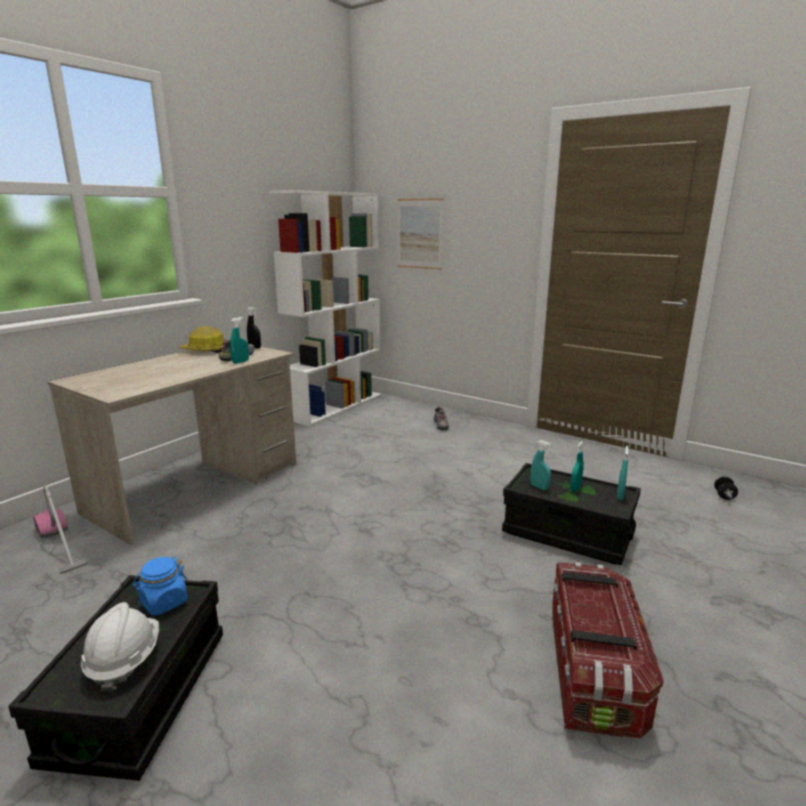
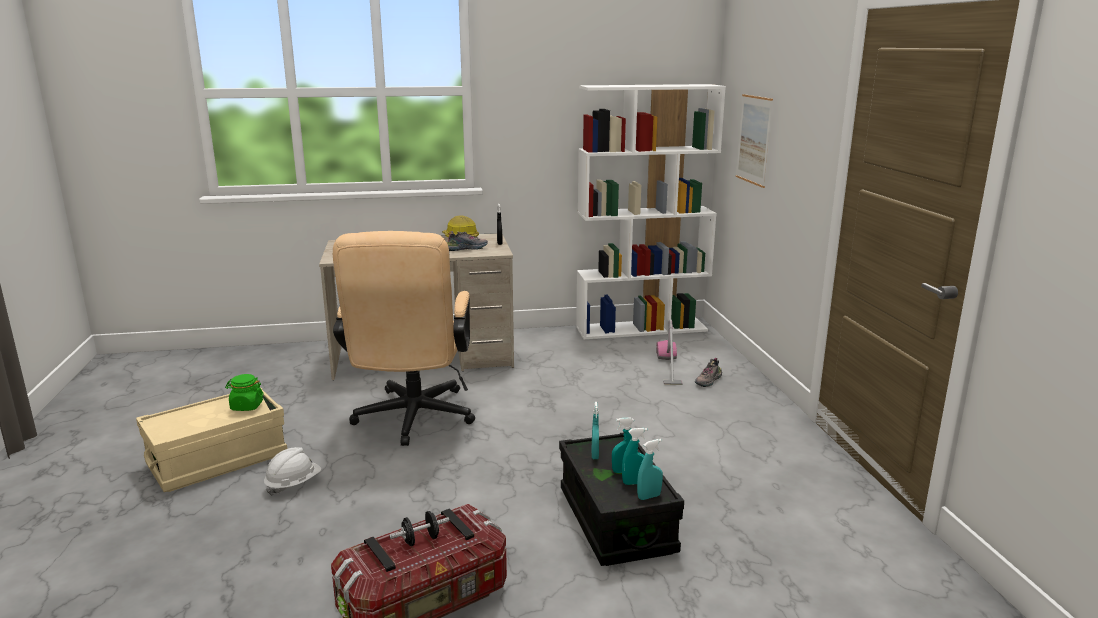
camera: 45 degrees right, 0 degrees up
black storage box [8,575,223,781] -> beige storage box [136,387,287,492]
vacuum cleaner [33,485,87,574] -> vacuum cleaner moved to [656,319,682,385]
white hard hat [81,602,159,692] -> white hard hat moved to [264,447,321,496]
blue jar [133,557,188,616] -> green jar [225,374,263,411]
turquoise spray bottle [230,317,249,364] -> turquoise spray bottle moved to [622,428,647,485]
black dumbbell [714,477,738,500] -> black dumbbell moved to [390,511,449,546]
none -> beige office chair [333,231,475,446]

